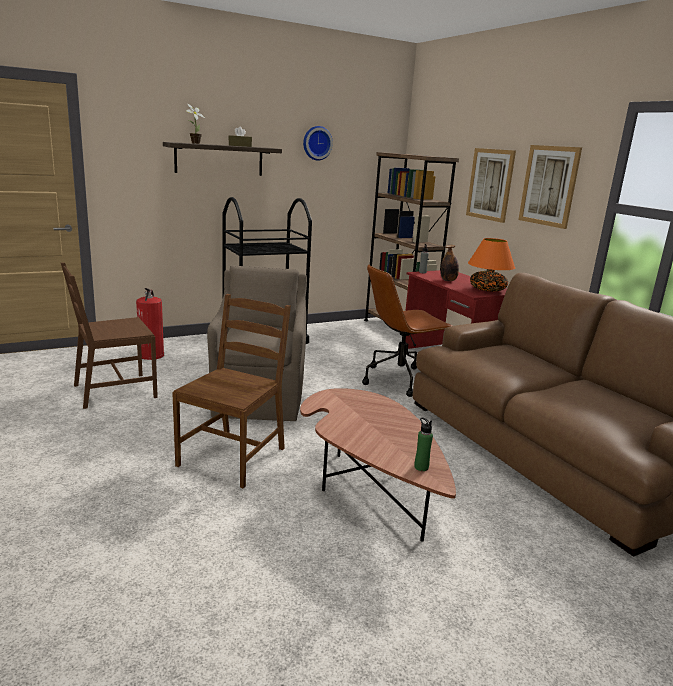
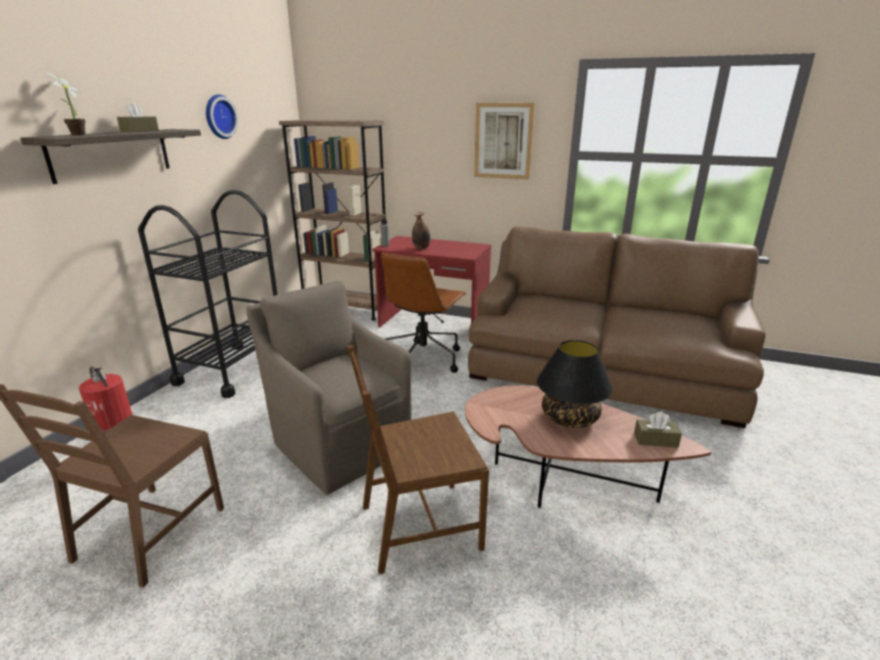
camera: 40 degrees left, 5 degrees up
brown chair [172,294,291,488] -> brown chair turned 90 degrees counterclockwise [347,345,489,574]
green bottle [414,417,433,471] -> brown tissue box [634,412,682,447]
picture [466,148,516,223] -> none
orange table lamp [468,238,515,292] -> none
none -> black table lamp [537,340,613,428]

